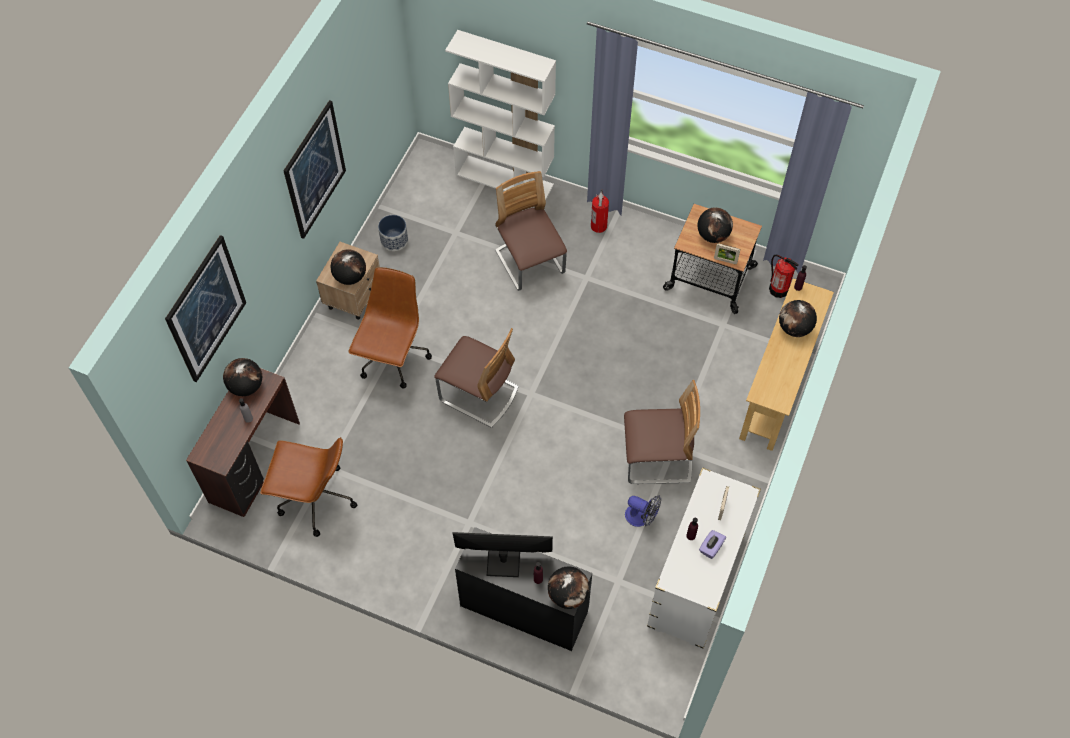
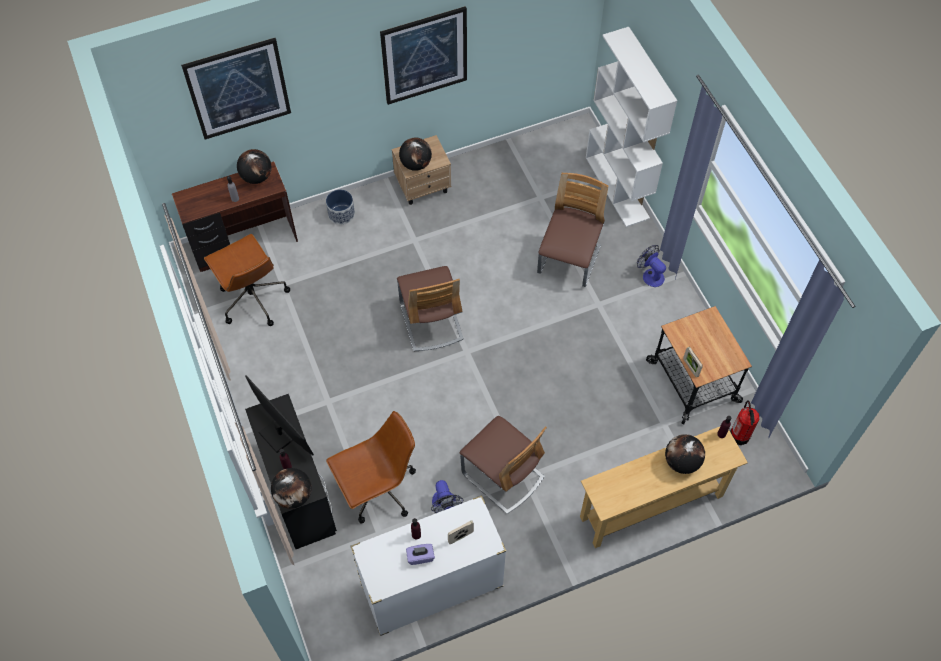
camera: 45 degrees right, 0 degrees up
brown office chair [349,267,432,388] -> brown office chair moved to [326,411,416,524]
planter [378,215,408,251] -> planter moved to [326,190,355,225]
fire extinguisher [591,189,609,233] -> fan [637,245,666,287]
globe [697,207,733,243] -> none

